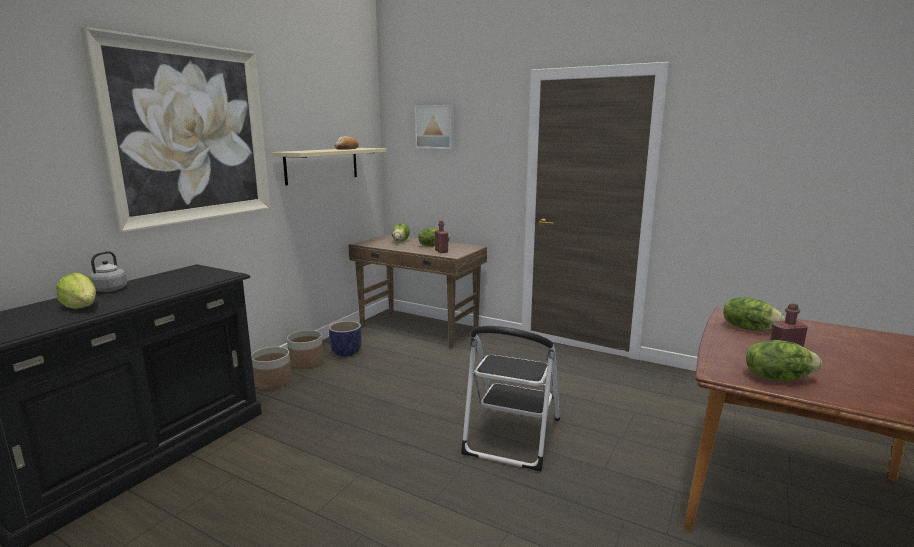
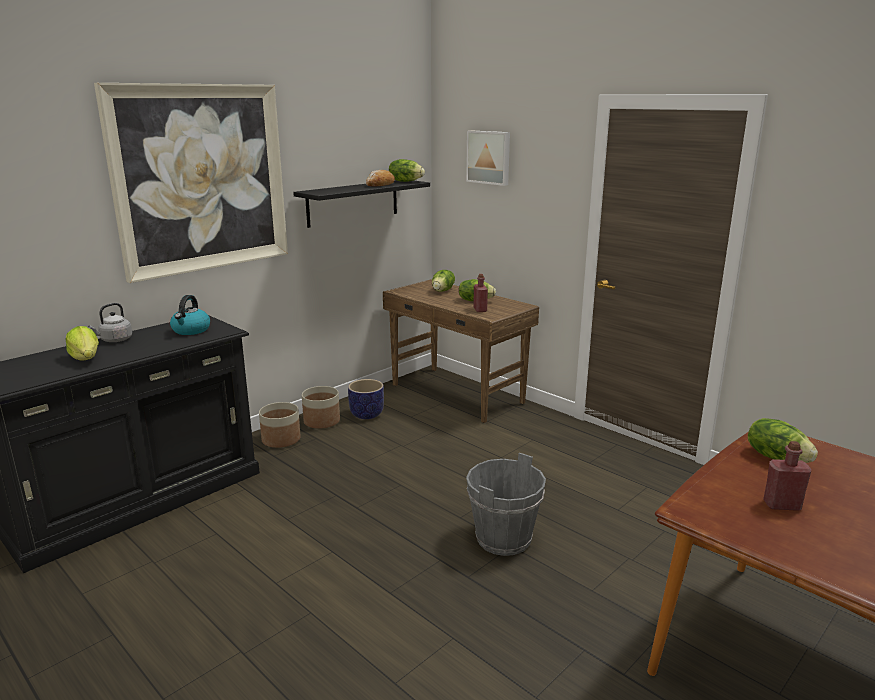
camera: 15 degrees right, 5 degrees up
beige shelf [273,148,387,185] -> black shelf [293,180,430,228]
step ladder [461,326,560,471] -> grey bucket [466,453,546,556]
lettuce [746,340,822,381] -> lettuce moved to [389,159,425,182]
none -> kettle [170,295,210,335]

